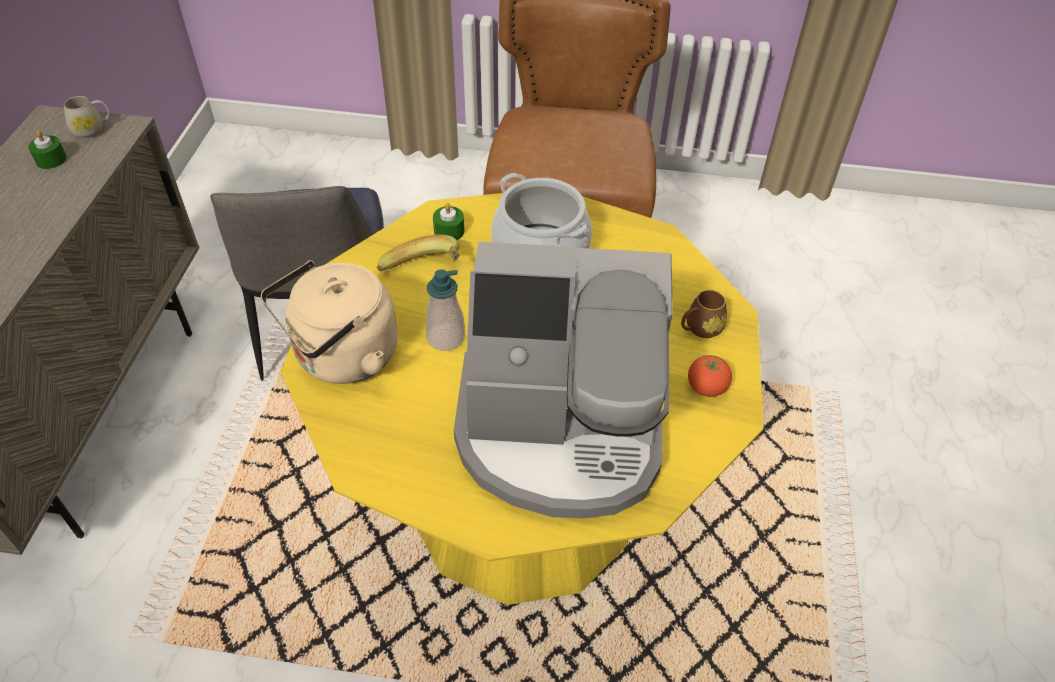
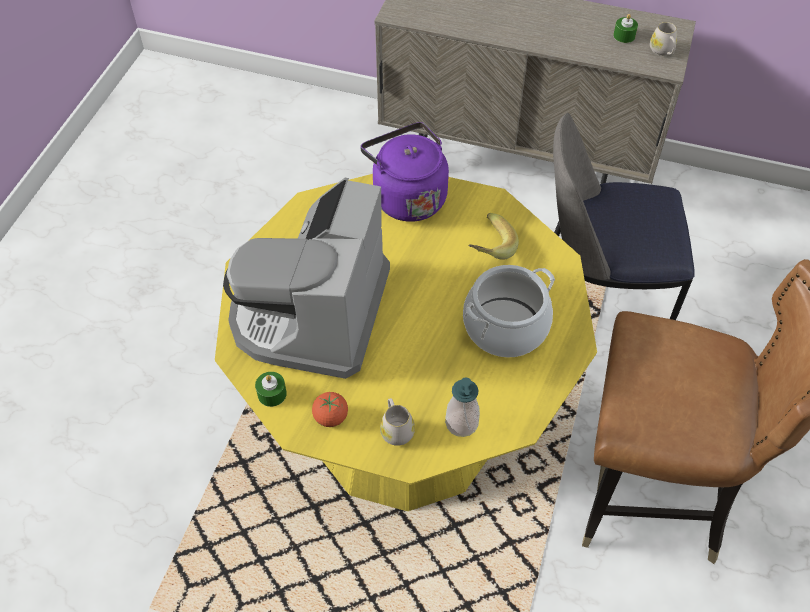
camera: 100 degrees right, 5 degrees up
beige kettle [261,260,398,384] -> purple kettle [361,122,449,222]
soap dispenser [426,269,465,351] -> soap dispenser moved to [445,377,480,437]
green candle [433,203,464,240] -> green candle moved to [255,372,287,407]
brown mug [681,290,727,338] -> white mug [380,398,415,446]

